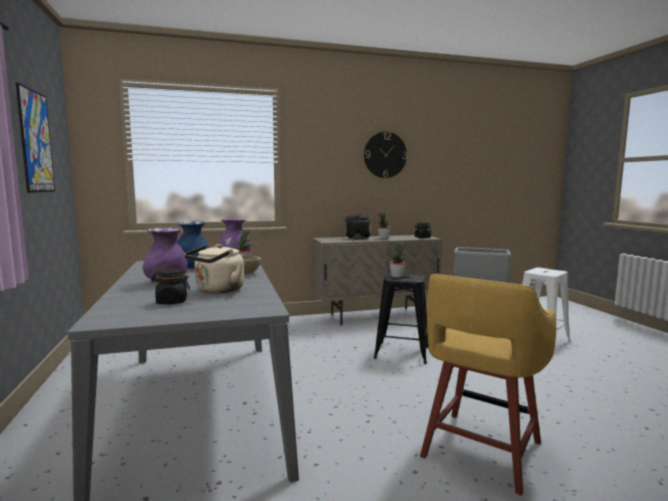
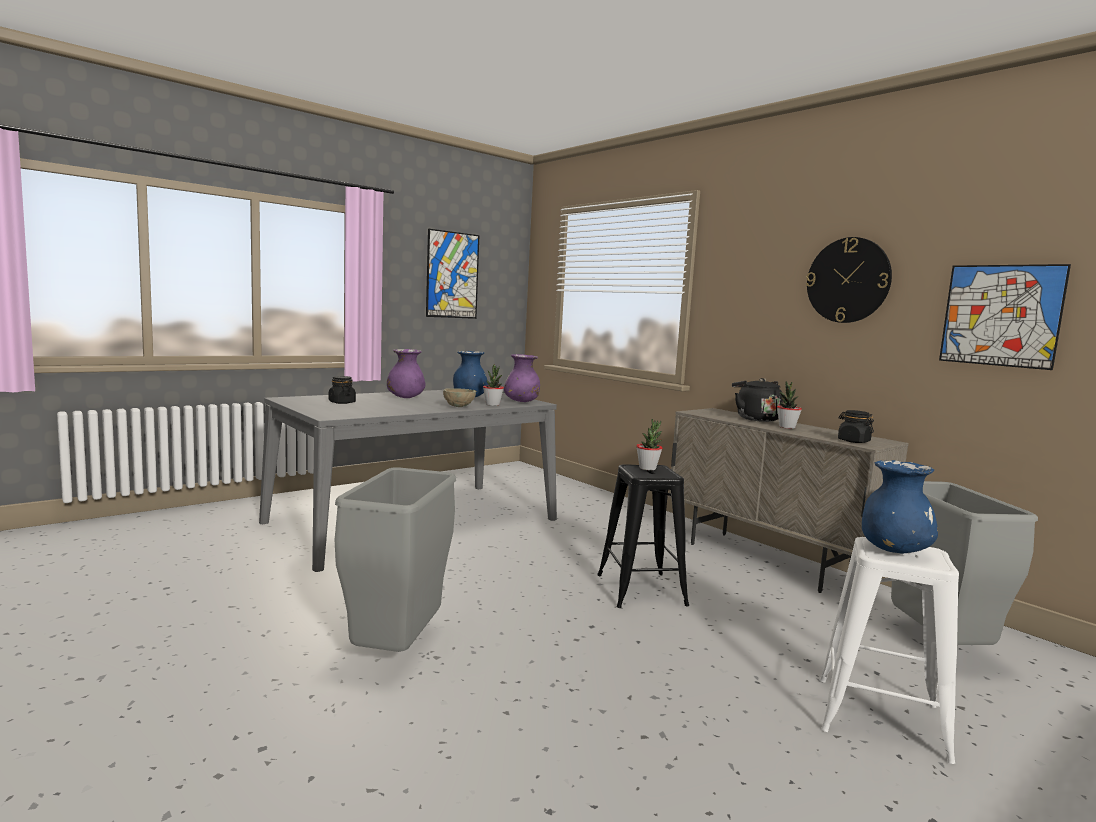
camera: 65 degrees right, 0 degrees up
beige kettle [184,244,244,294] -> none
yellow stool [420,274,556,495] -> grey trash can [335,467,456,652]
none -> blue vase [862,460,938,553]
none -> picture [939,264,1071,370]

